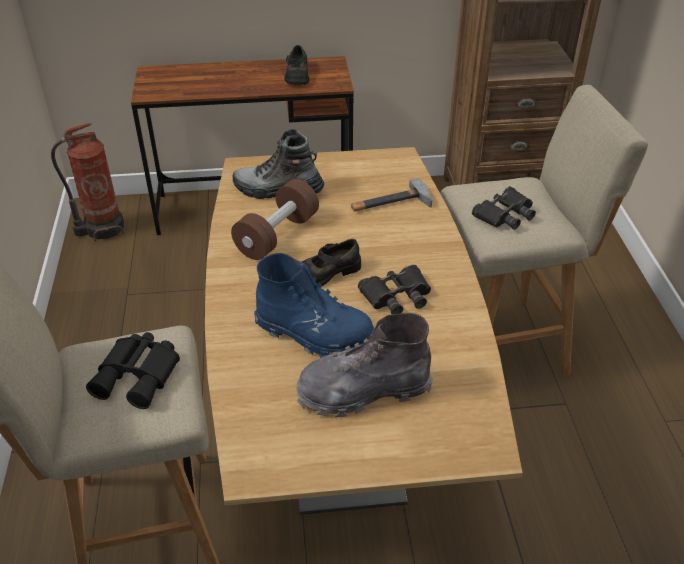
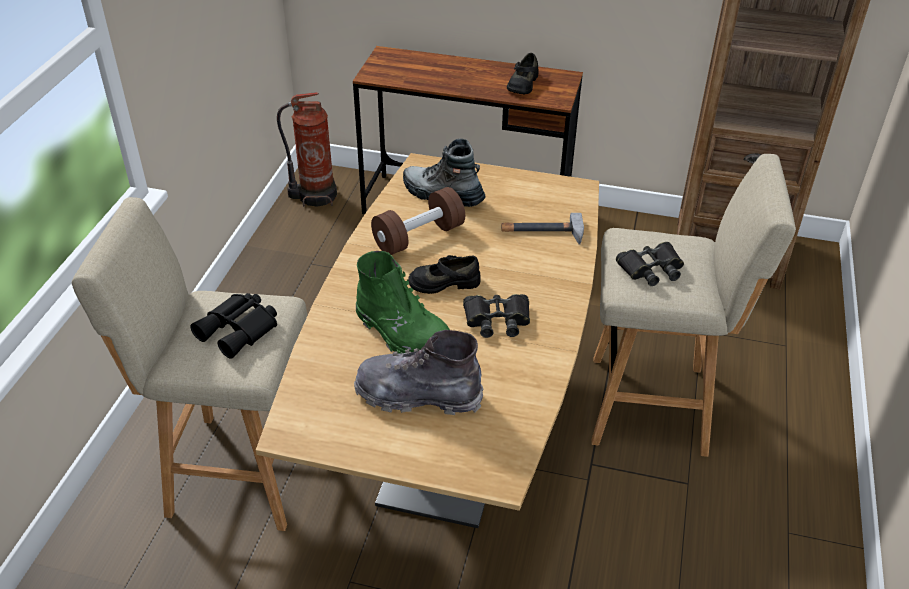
camera: 20 degrees right, 0 degrees up
blue boot [254,253,374,358] -> green boot [356,251,450,354]

